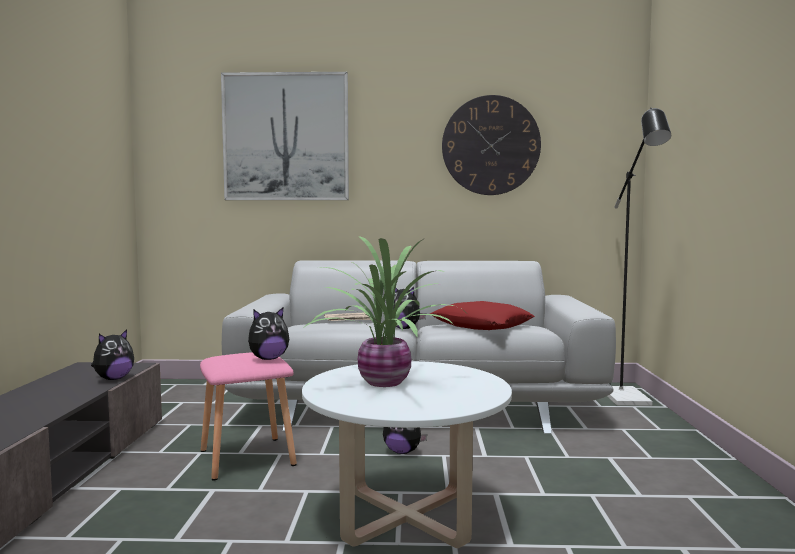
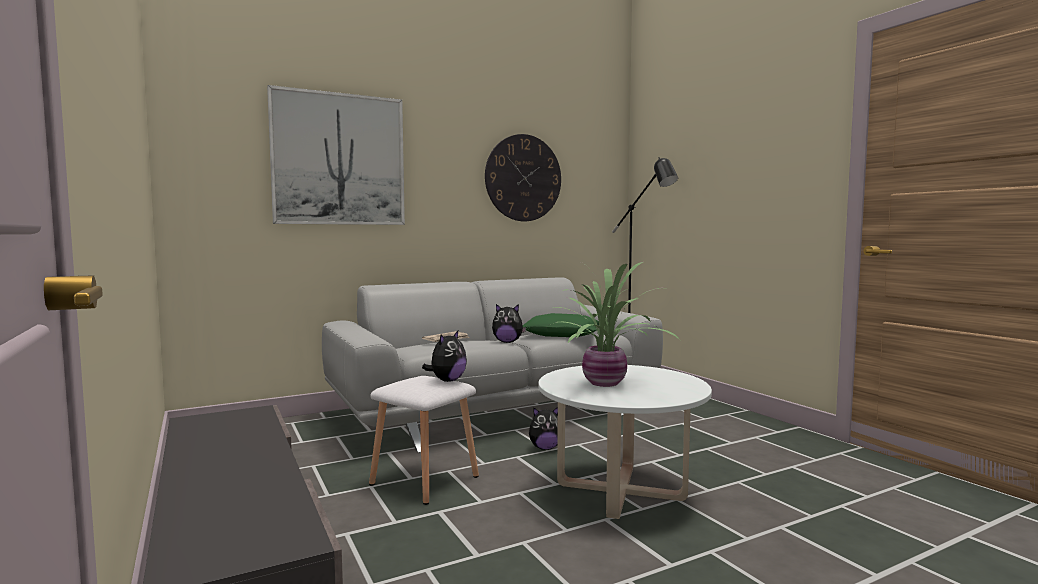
camera: 30 degrees left, 0 degrees up
plush toy [91,330,134,380] -> none
pink stool [200,352,297,480] -> white stool [369,376,479,505]
red pillow [430,301,535,330] -> green pillow [523,313,599,337]

